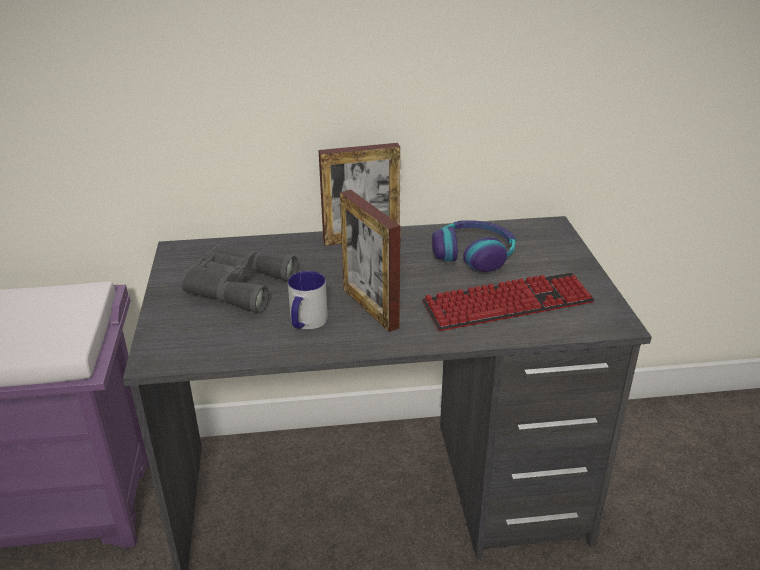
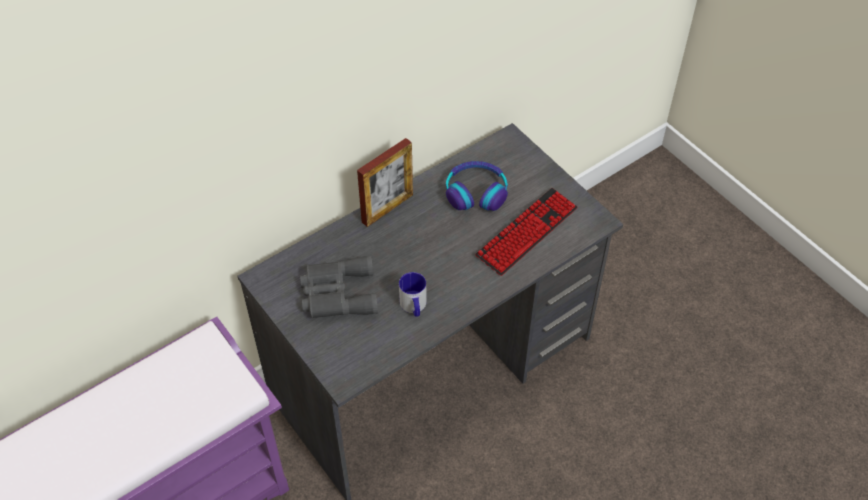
camera: 30 degrees left, 20 degrees up
picture frame [340,189,401,332] -> none

